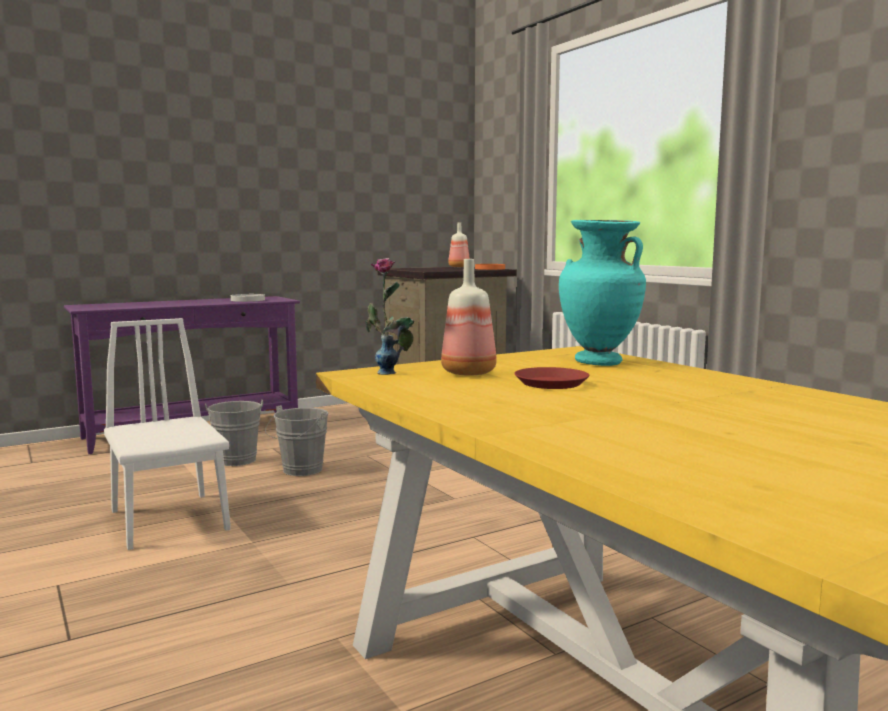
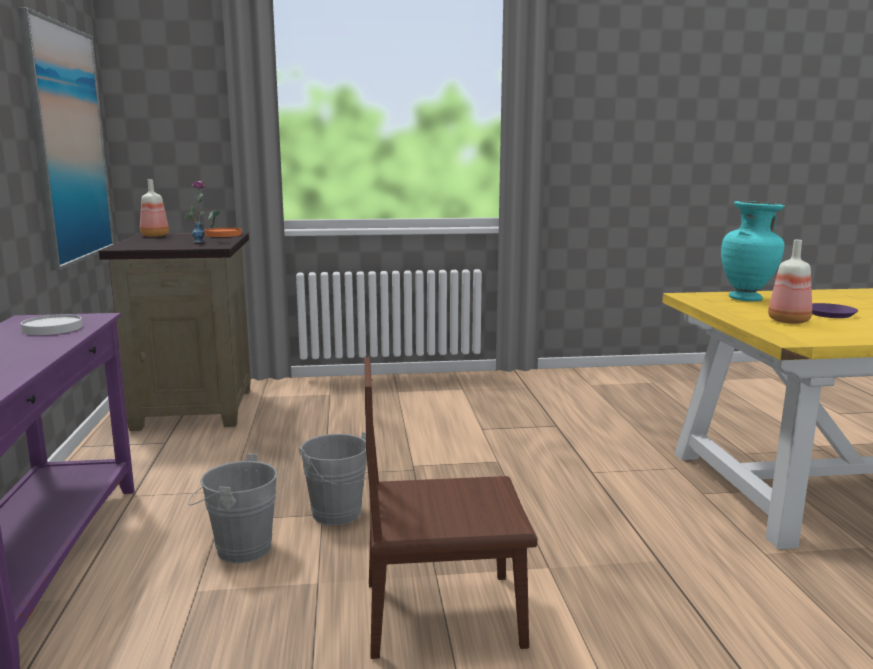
camera: 65 degrees left, 5 degrees up
white chair [104,318,231,550] -> brown chair [364,357,537,659]
vase [365,258,414,375] -> vase moved to [185,181,221,243]
red plate [514,367,589,389] -> purple plate [812,303,858,318]
none -> picture [18,7,114,270]

